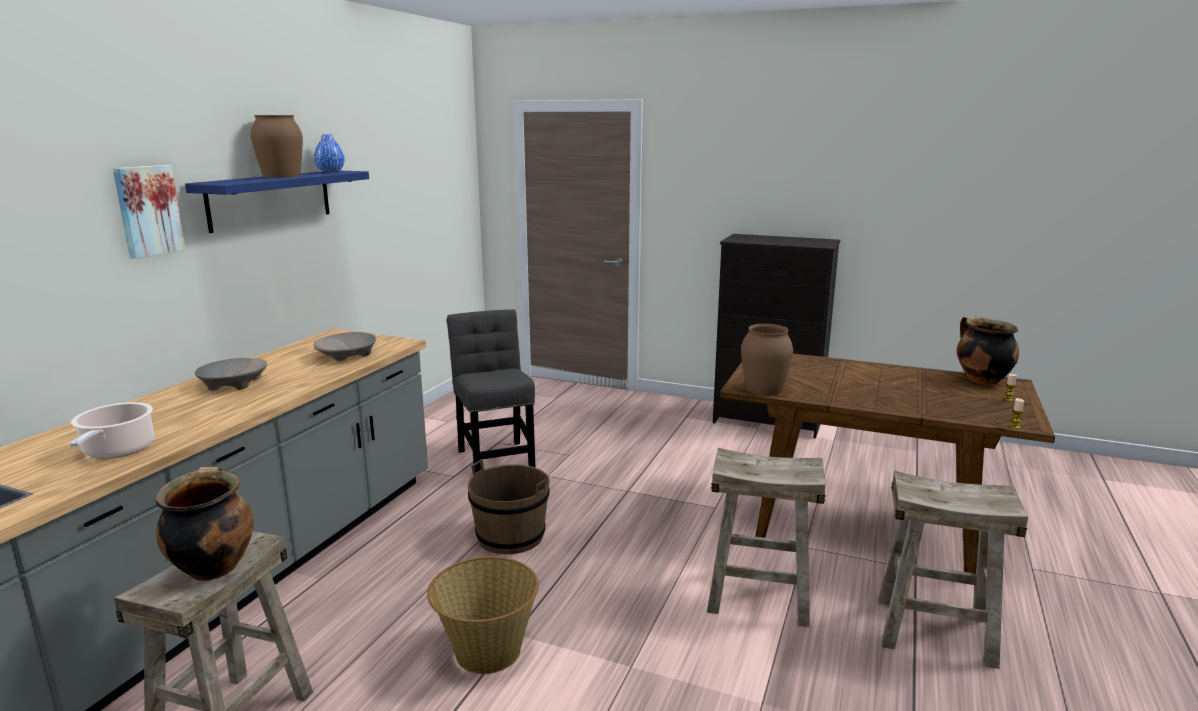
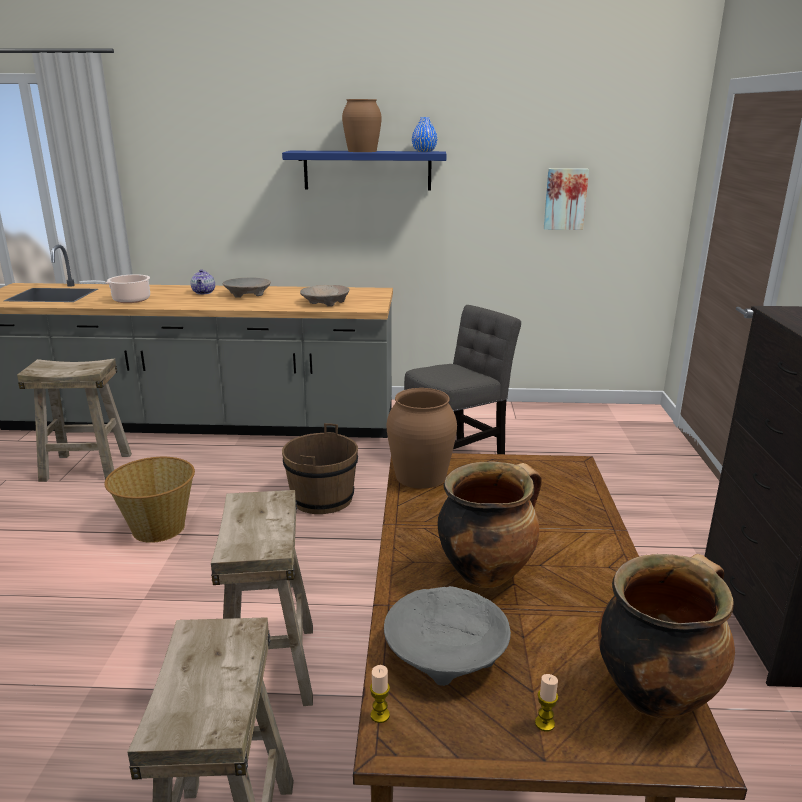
camera: 70 degrees right, 5 degrees up
picture [113,165,186,259] -> picture moved to [544,168,589,230]
cooking pot [156,467,253,581] -> cooking pot moved to [437,461,542,588]
none -> teapot [191,269,215,294]
none -> grey bowl [384,586,511,686]

